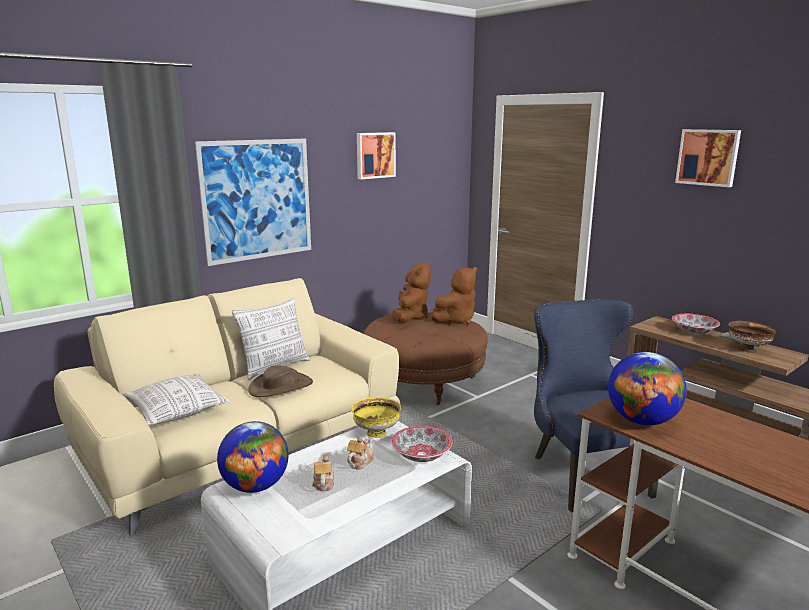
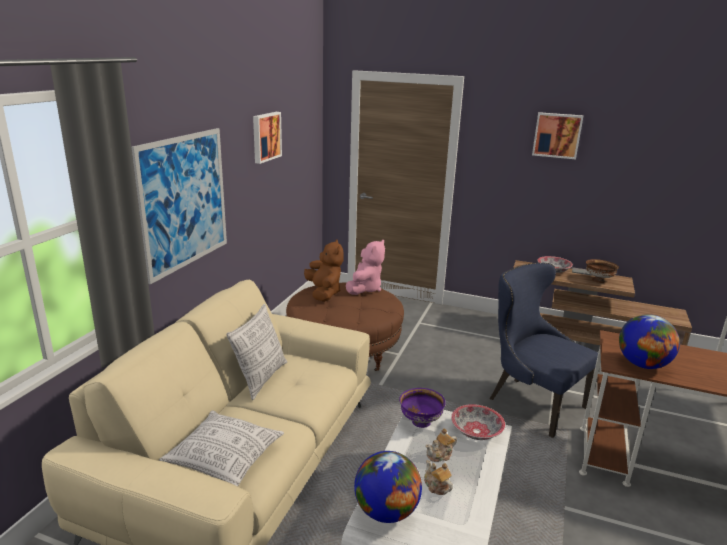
camera: 30 degrees left, 5 degrees up
brown hat [248,365,313,397] -> none
teapot [347,437,374,470] -> teapot turned 120 degrees counterclockwise [426,428,457,462]
yellow bowl [351,397,401,438] -> purple bowl [399,388,446,428]
brown plush toy [432,267,477,324] -> pink plush toy [346,240,385,295]

